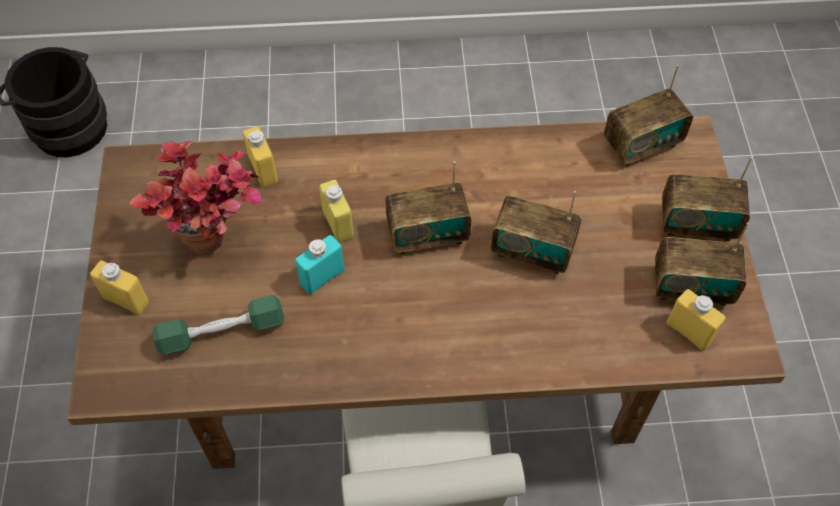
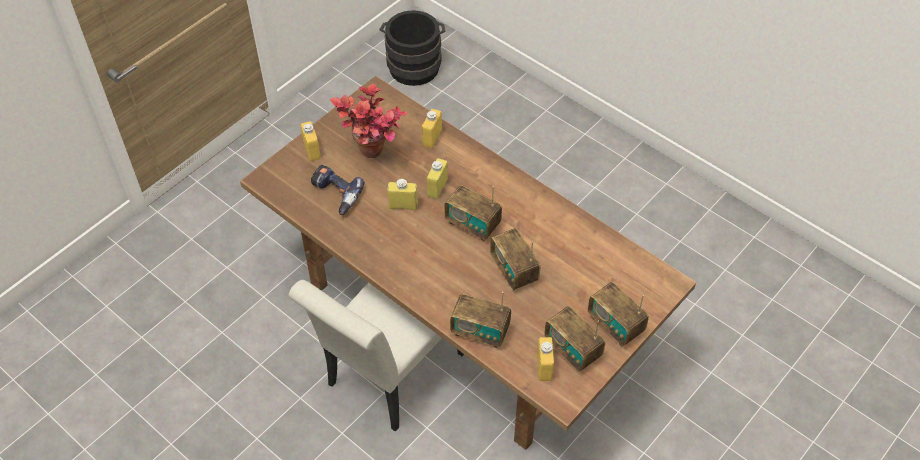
camera: 45 degrees right, 5 degrees down
green dumbbell [152,295,284,355] -> power drill [311,165,365,215]
turquoise bottle [295,235,345,295] -> yellow bottle [387,179,418,210]
radio [604,65,693,167] -> radio moved to [450,292,511,348]

